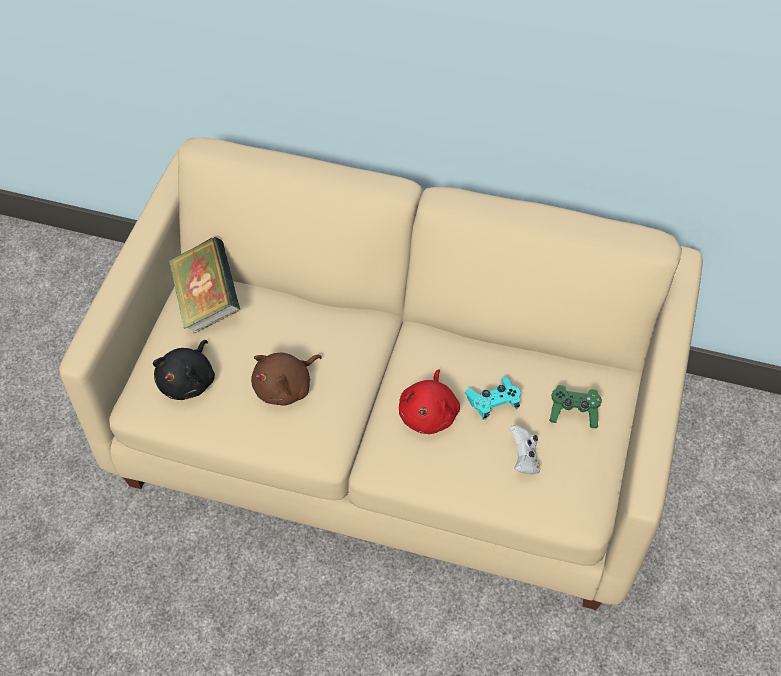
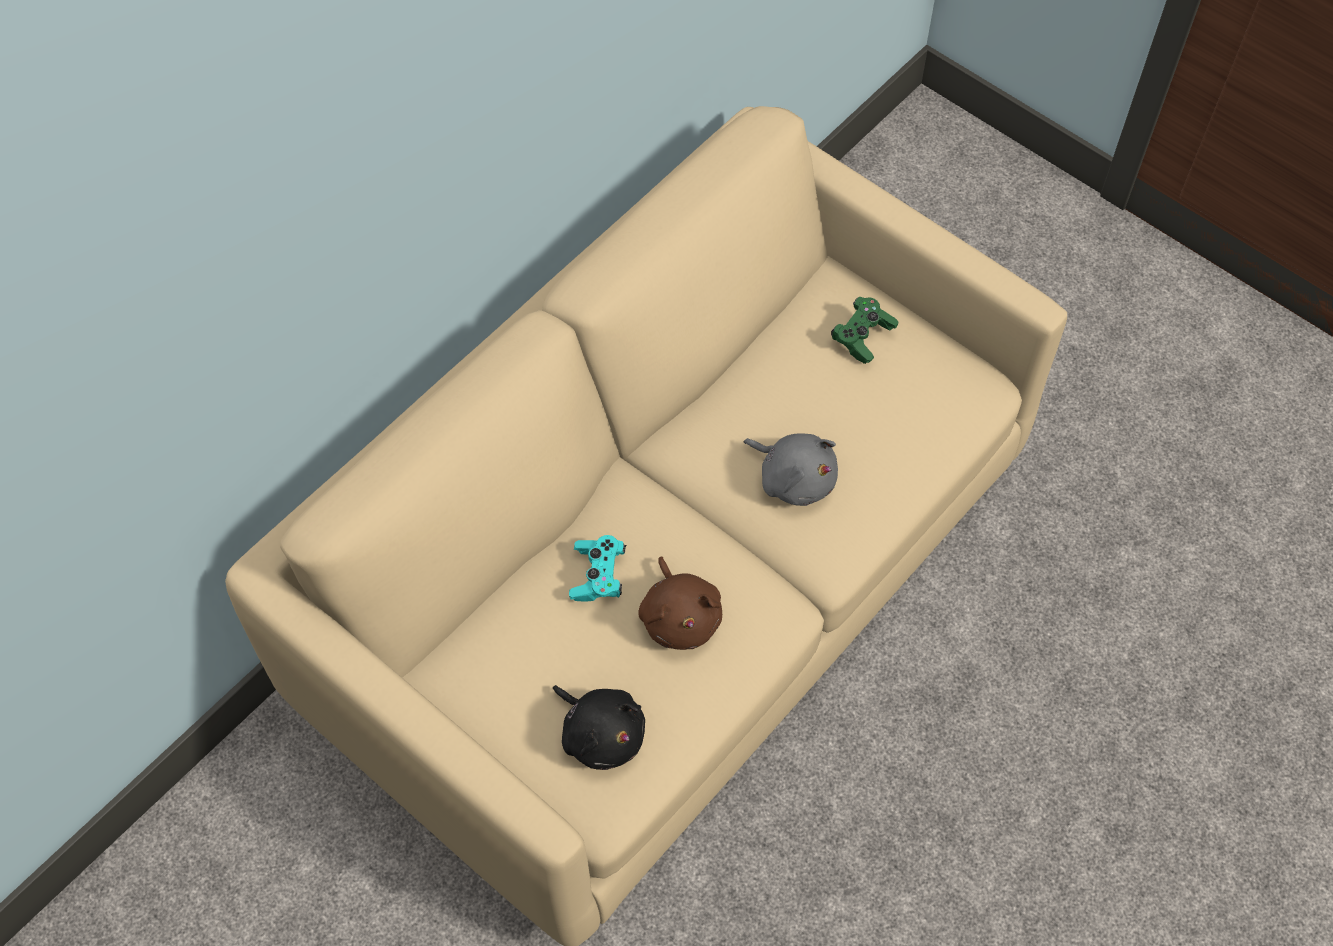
camera: 65 degrees left, 5 degrees up
book [169,237,240,333] -> none
red plush toy [399,369,460,434] -> grey plush toy [744,433,838,506]
turquoise game controller [465,377,521,420] -> turquoise game controller moved to [569,535,626,602]
white game controller [510,425,541,474] -> none

